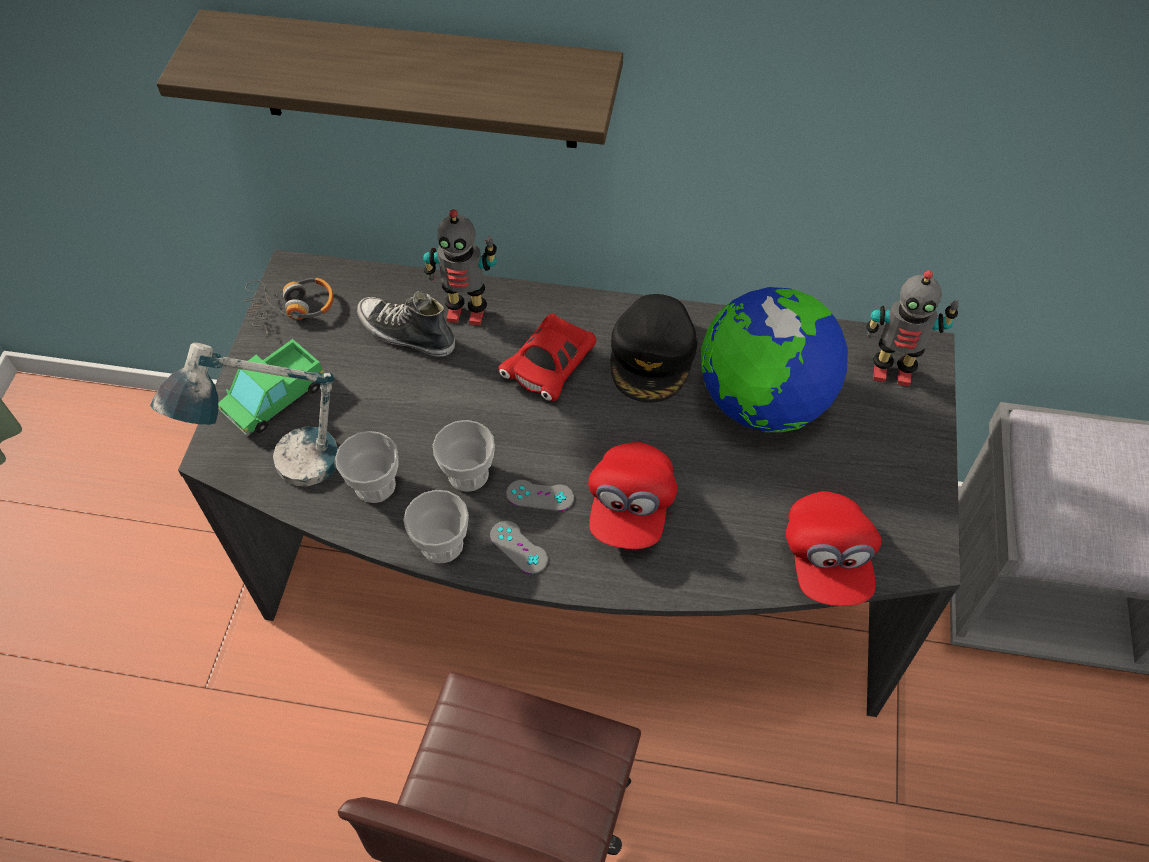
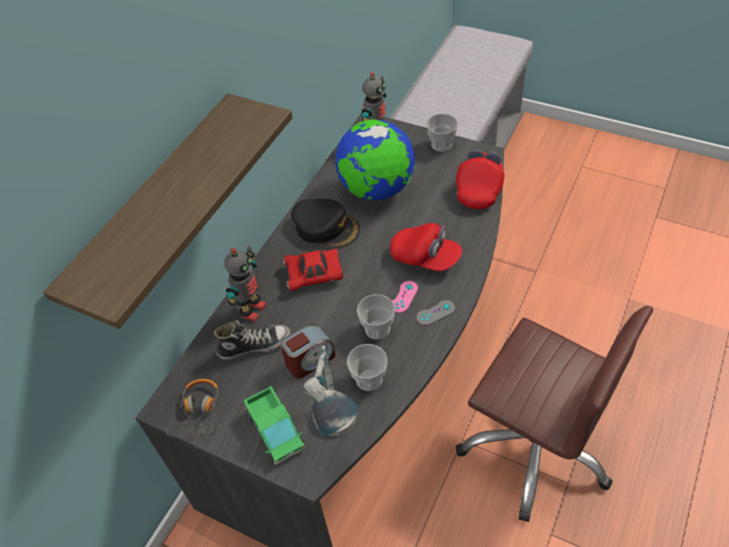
camera: 70 degrees left, 5 degrees down
shoe [357,291,455,357] -> shoe turned 150 degrees counterclockwise [214,320,291,360]
cup [403,490,469,563] -> cup moved to [427,114,458,152]
red toy car [498,314,596,401] -> red toy car turned 120 degrees clockwise [283,249,343,291]
grey game controller [506,480,574,511] -> pink game controller [393,281,418,313]
red cap [786,491,882,606] -> red cap turned 90 degrees counterclockwise [456,149,504,209]
none -> alarm clock [280,324,336,379]

